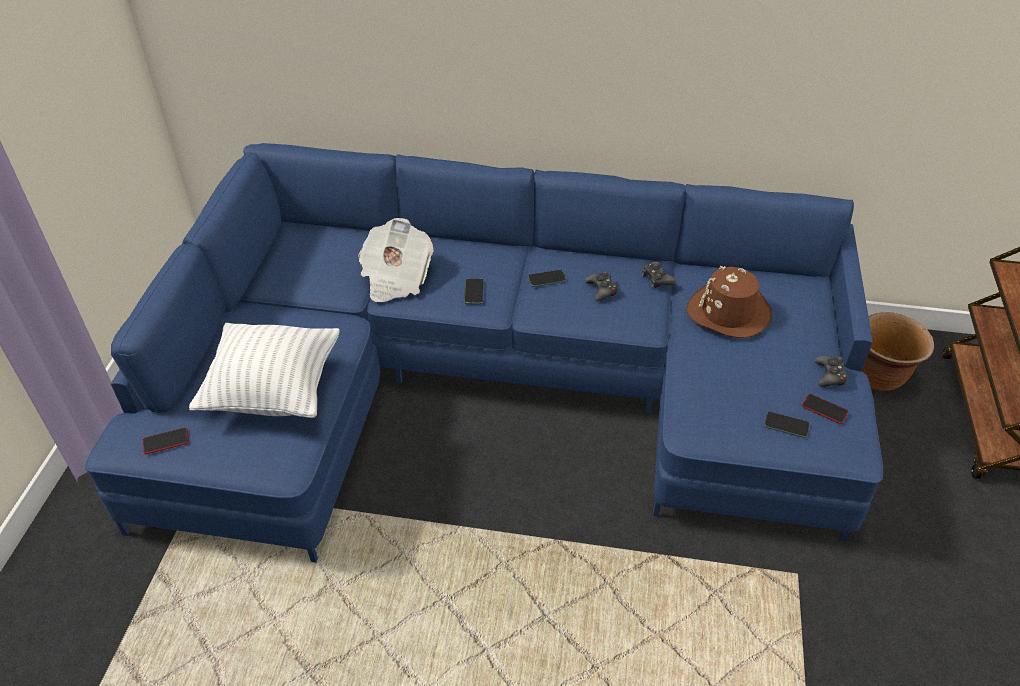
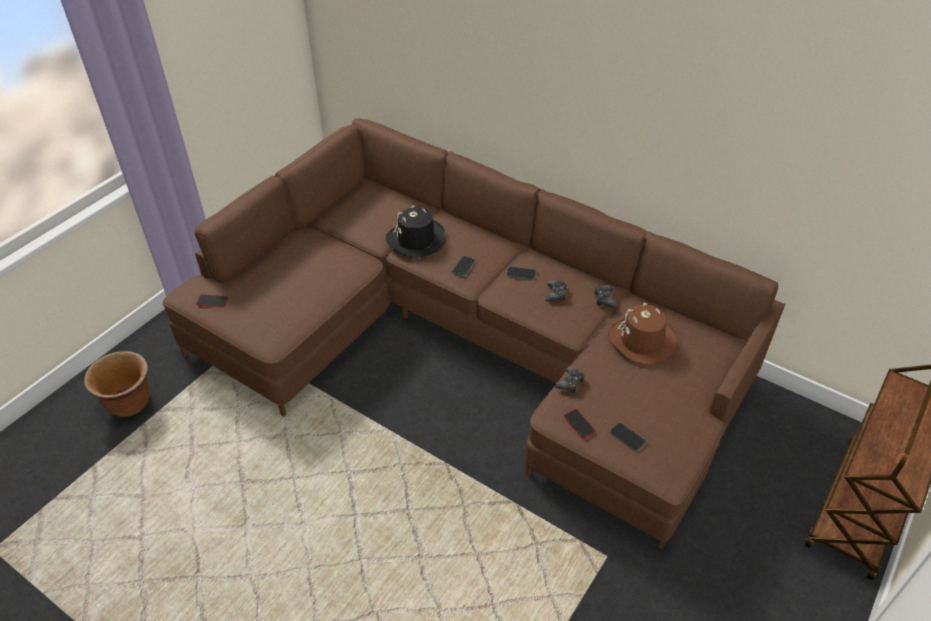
camera: 25 degrees right, 0 degrees up
blue sofa [85,143,883,563] -> brown sofa [162,118,785,549]
white pillow [189,323,340,418] -> none
newspaper [358,218,434,302] -> black hat [386,205,446,258]
phone [802,394,848,424] -> phone moved to [564,409,596,439]
black game controller [815,356,847,387] -> black game controller moved to [555,366,585,393]
brown planter [861,312,934,391] -> brown planter moved to [84,351,149,417]

